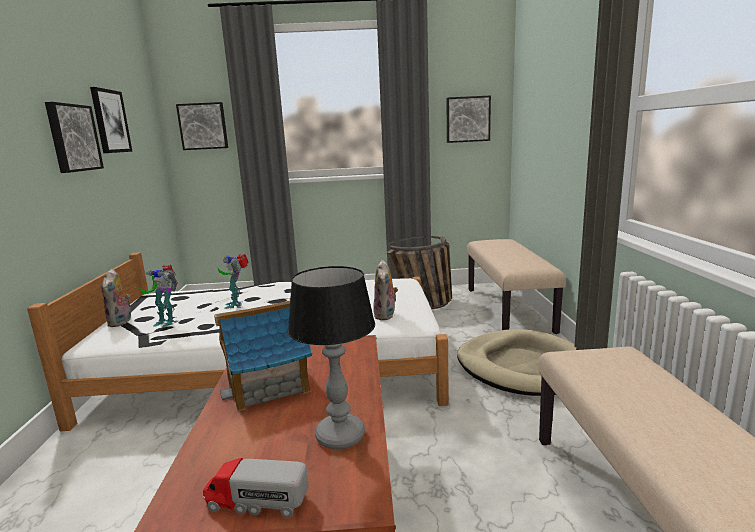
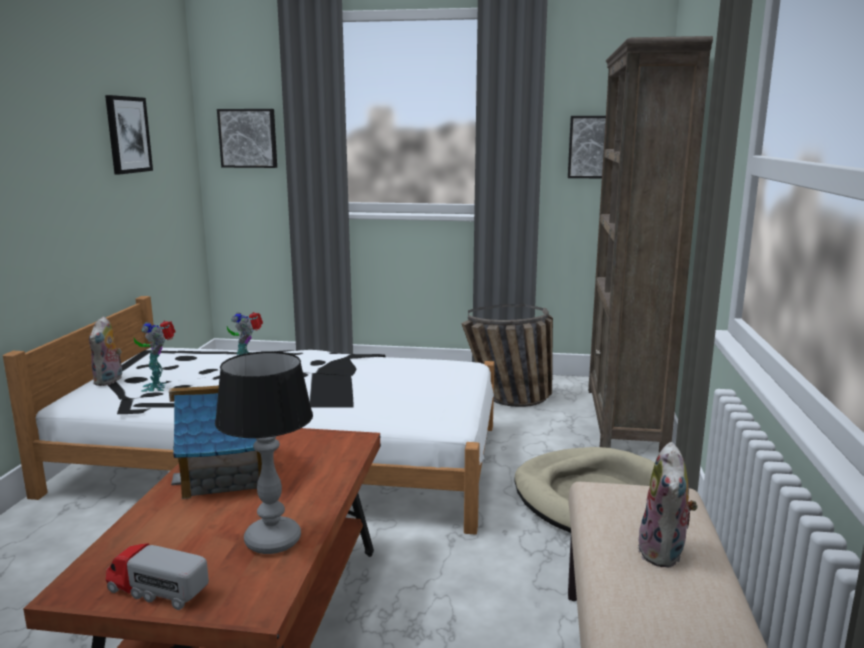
camera: 10 degrees right, 0 degrees up
picture [45,102,104,173] -> none
toy robot [141,265,178,328] -> toy robot turned 45 degrees clockwise [134,320,176,392]
plush toy [373,260,398,320] -> plush toy moved to [637,442,698,568]
beige bench [467,239,566,334] -> brown bookcase [588,36,713,453]

